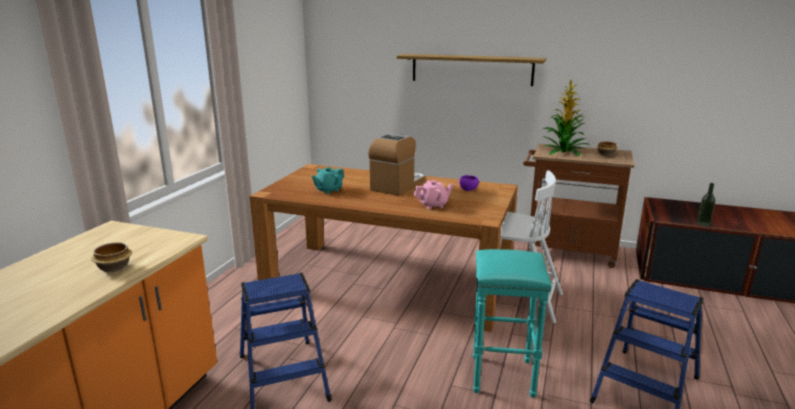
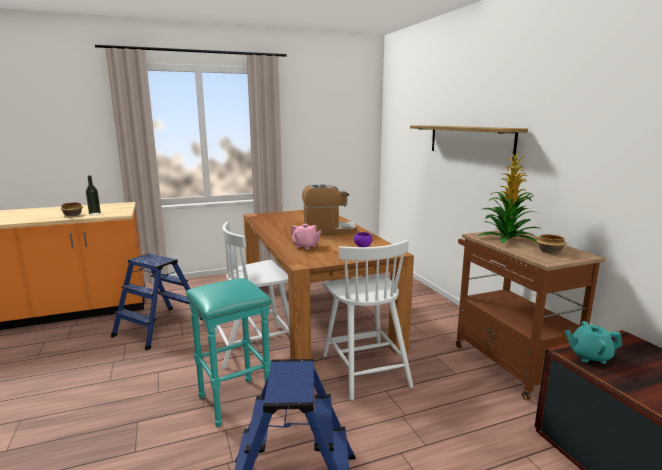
camera: 50 degrees right, 5 degrees down
turquoise teapot [312,167,345,194] -> turquoise teapot moved to [565,321,622,364]
bottle [697,183,715,226] -> bottle moved to [86,176,101,215]
none -> white chair [214,222,290,369]

